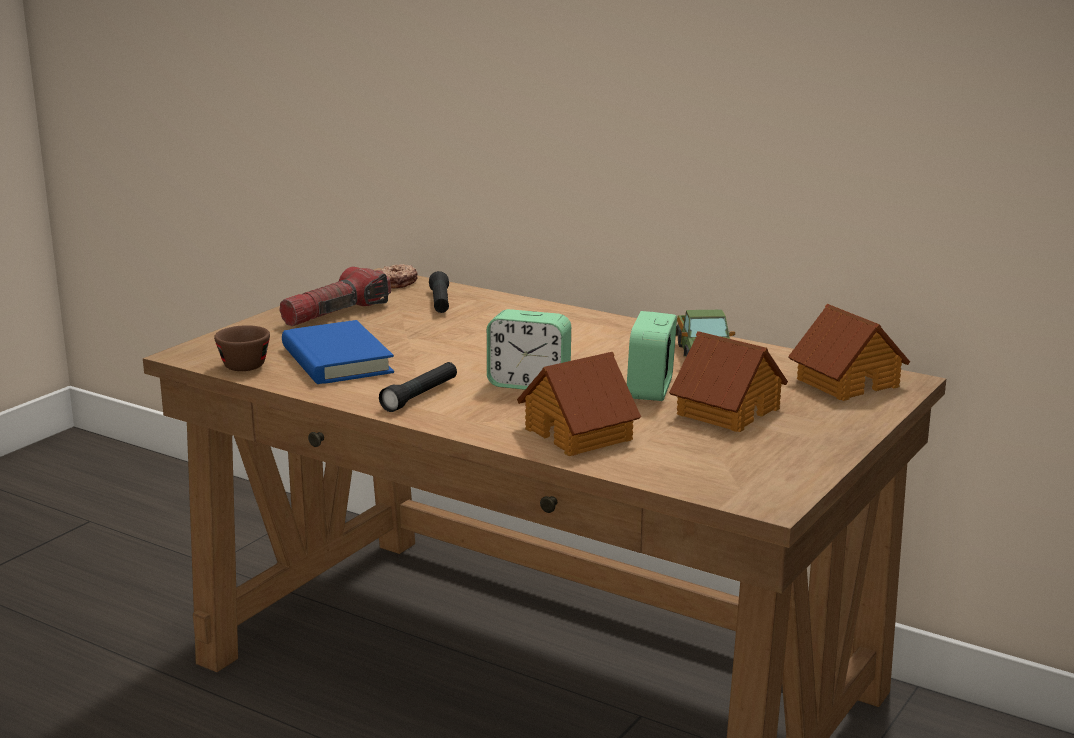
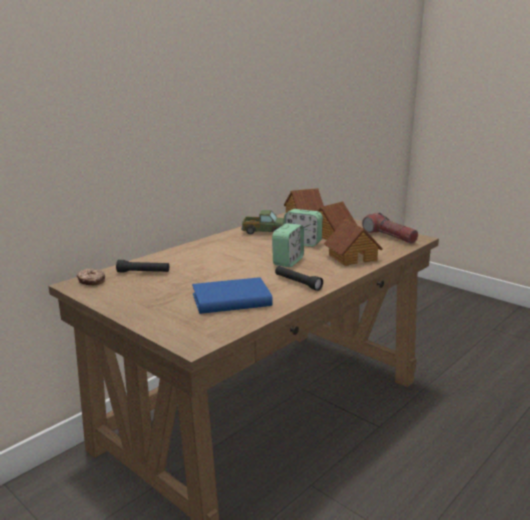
camera: 80 degrees left, 0 degrees up
brown cup [214,325,270,371] -> none
flashlight [279,267,391,326] -> flashlight moved to [362,213,418,244]

